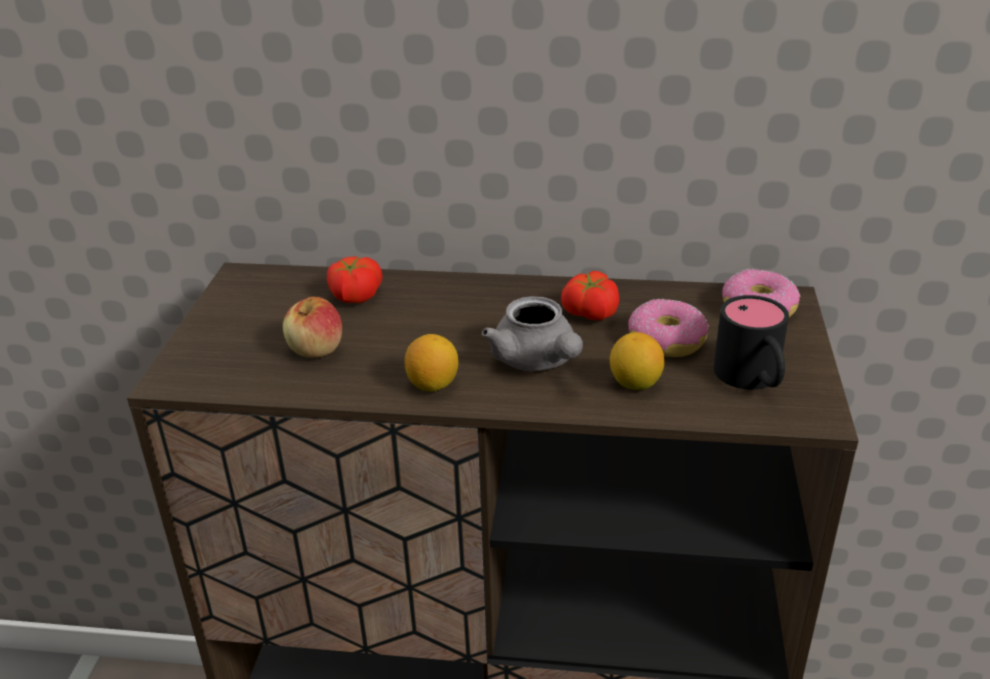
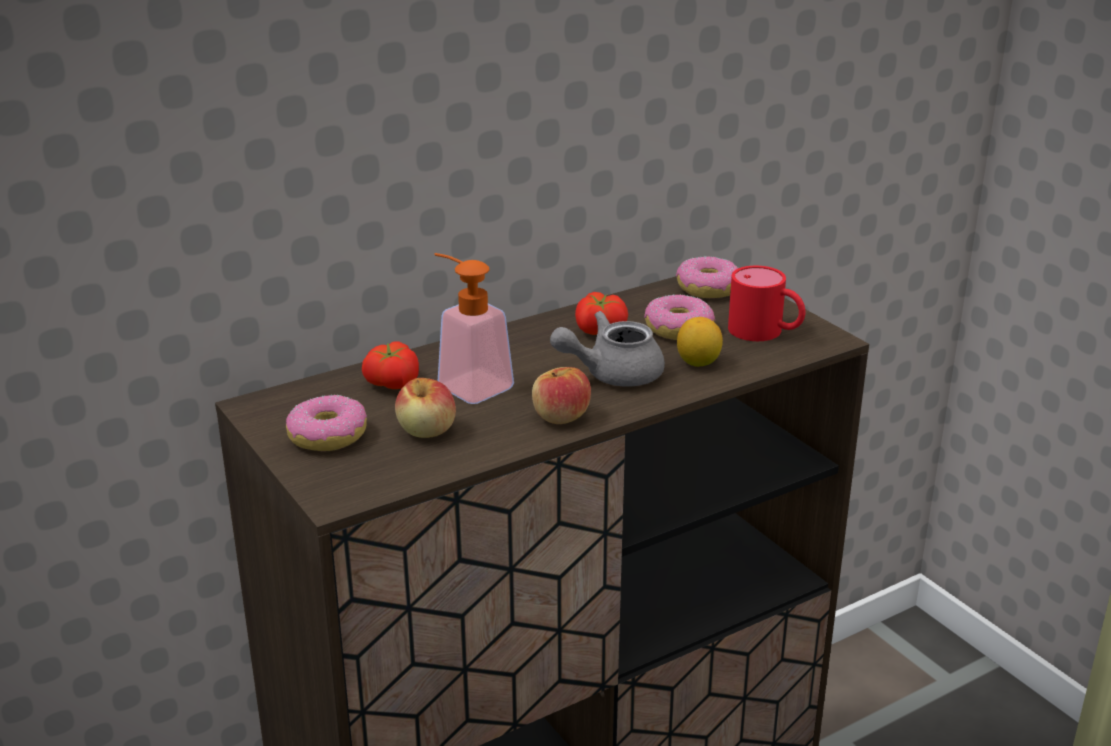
camera: 40 degrees left, 5 degrees down
lemon [404,334,458,392] -> apple [532,367,591,424]
grey teapot [482,296,583,371] -> grey teapot turned 135 degrees clockwise [550,311,665,387]
black mug [714,295,789,390] -> red mug [728,266,805,341]
none -> donut [286,394,367,451]
none -> soap dispenser [434,253,514,404]

